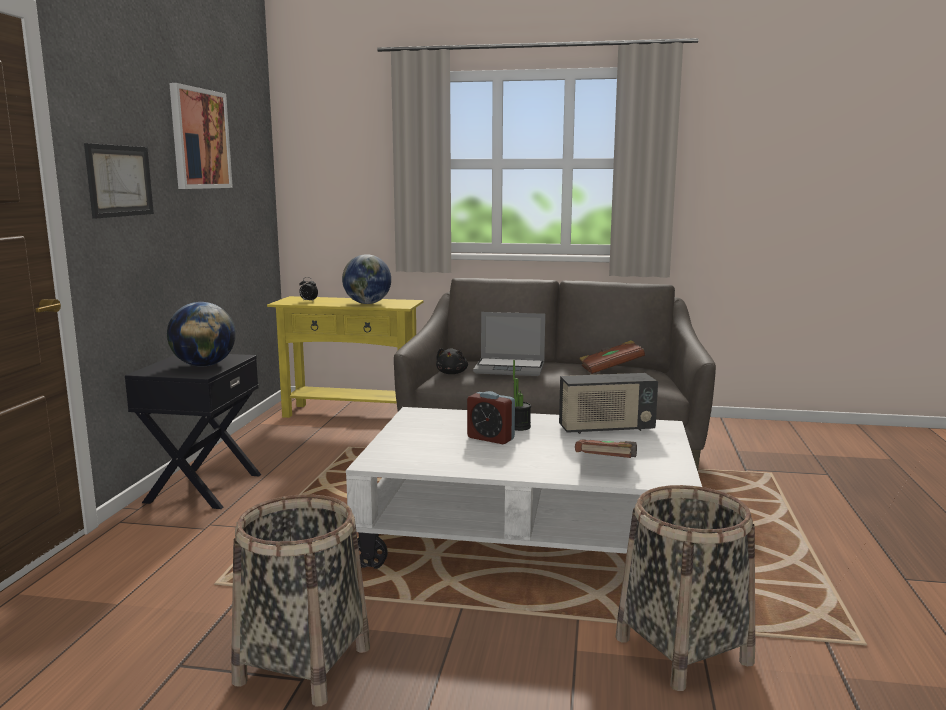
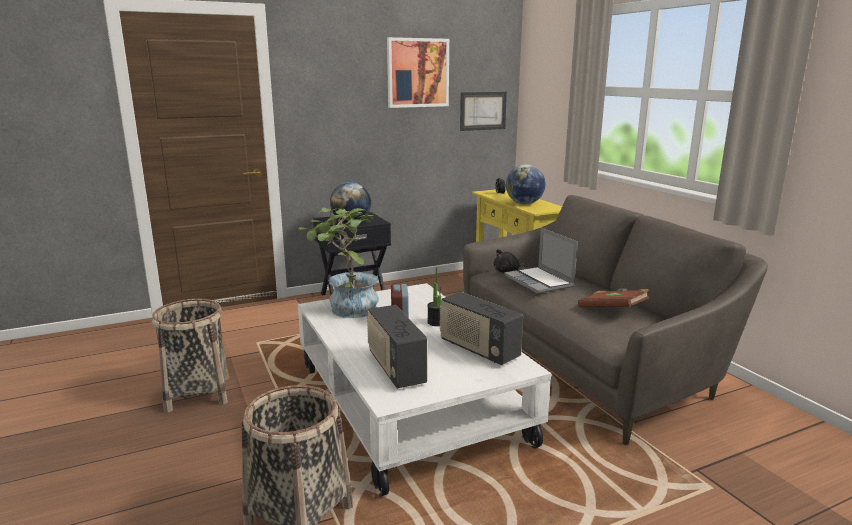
camera: 55 degrees right, 5 degrees up
picture [84,143,154,219] -> picture moved to [460,92,507,131]
brown book [575,440,637,458] -> radio [367,305,427,388]
none -> potted plant [298,208,379,318]

